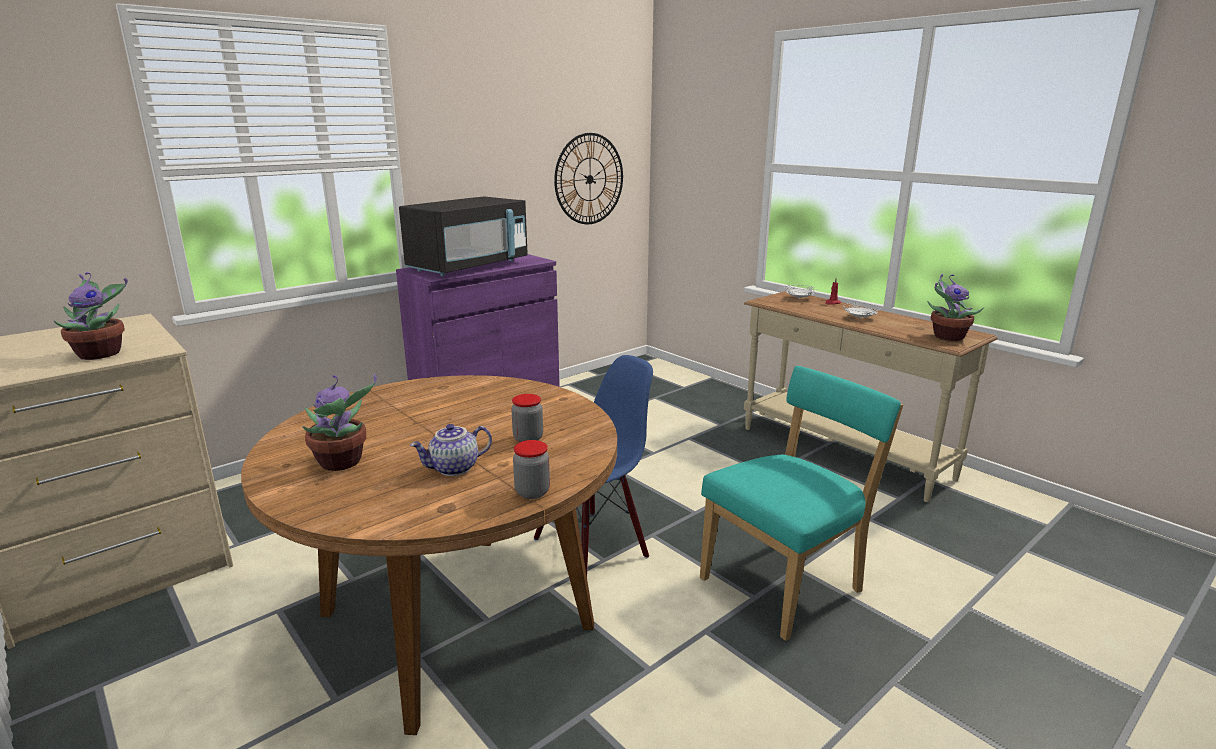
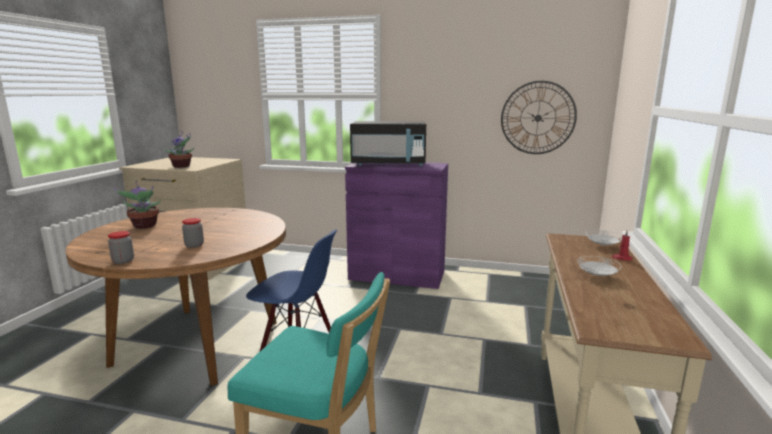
camera: 55 degrees right, 5 degrees down
teapot [410,424,492,476] -> none
potted plant [927,274,984,341] -> none

